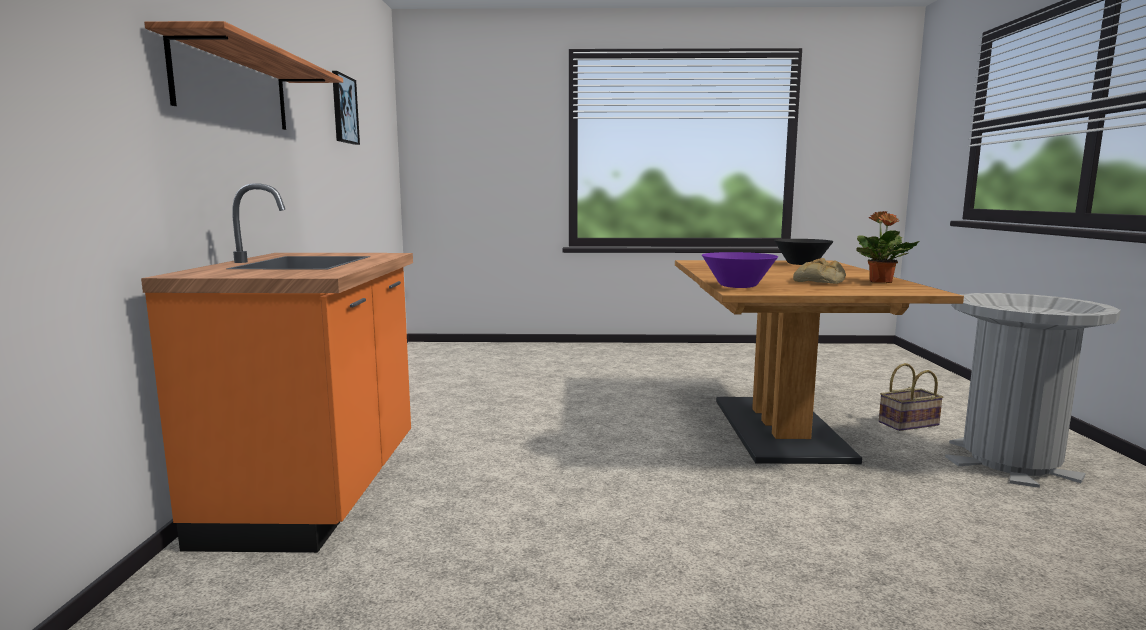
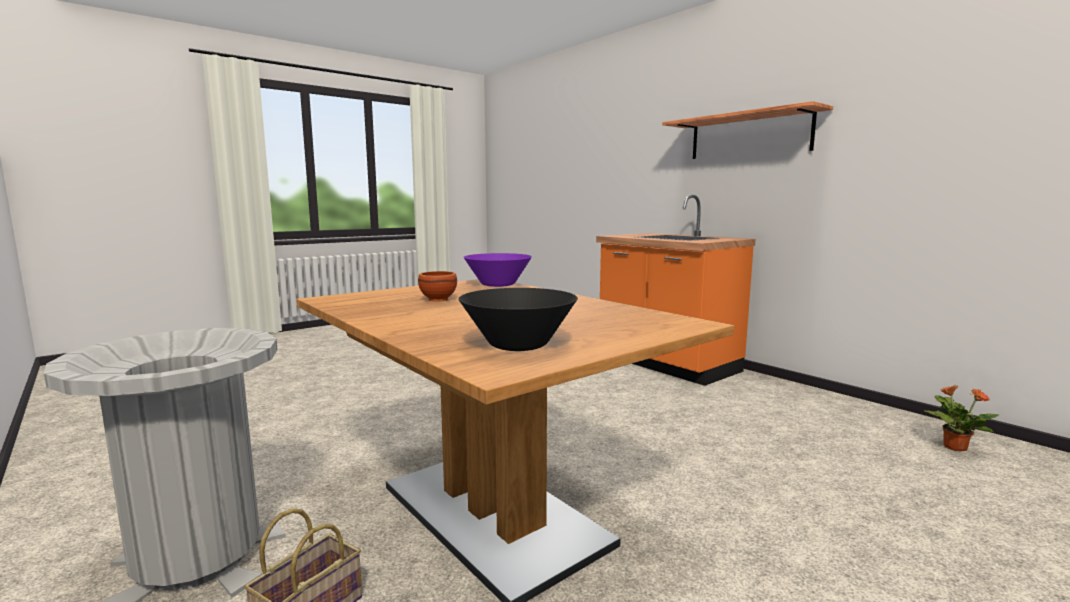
camera: 140 degrees right, 0 degrees up
picture [332,71,360,145] -> none
bread [793,258,846,284] -> brown bowl [418,271,457,302]
potted plant [856,211,920,283] -> potted plant moved to [925,385,999,451]

